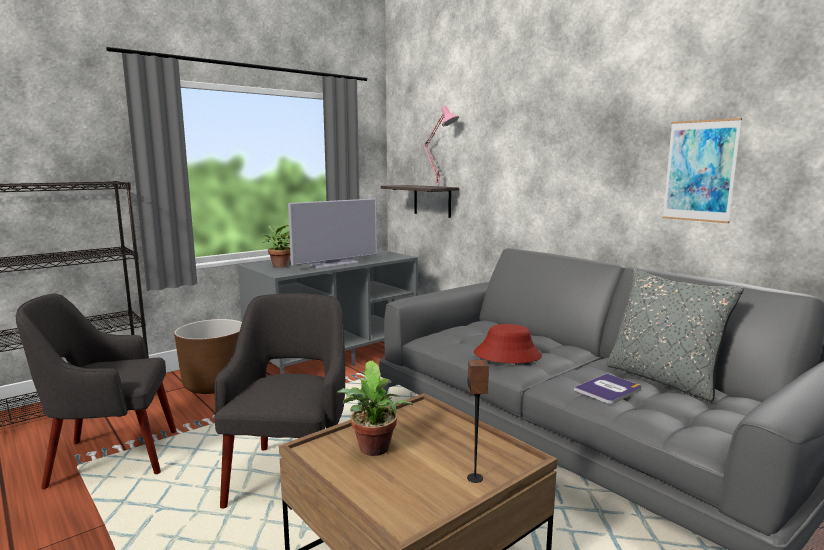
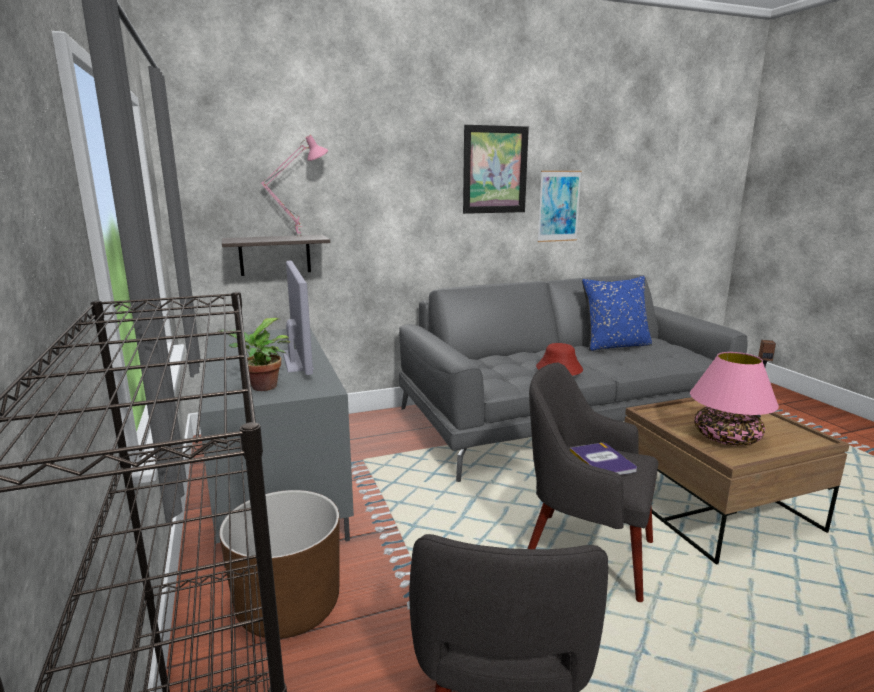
camera: 70 degrees left, 5 degrees up
potted plant [337,361,413,456] -> pink table lamp [690,352,779,446]
book [574,374,641,404] -> book moved to [570,443,637,475]
grey pillow [607,268,744,402] -> blue pillow [582,276,652,351]
none -> picture [463,125,529,214]

